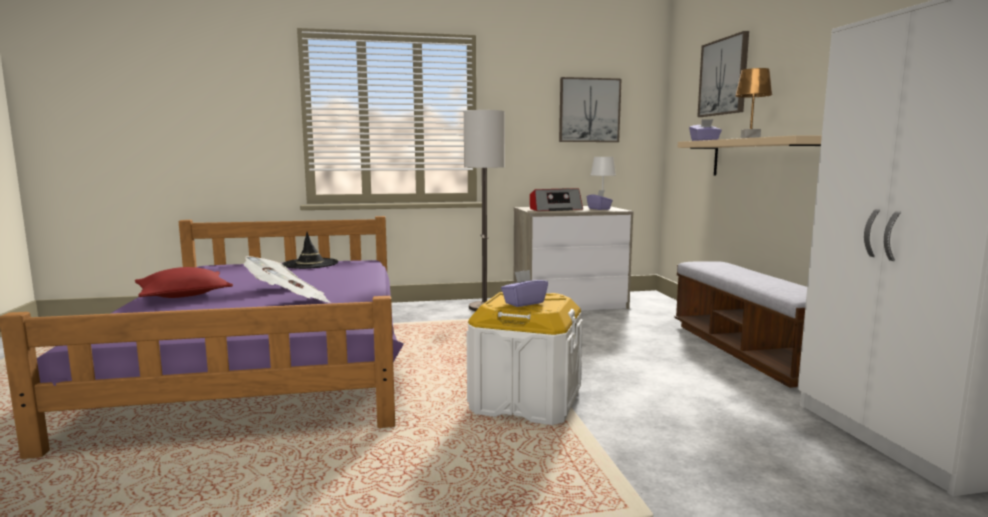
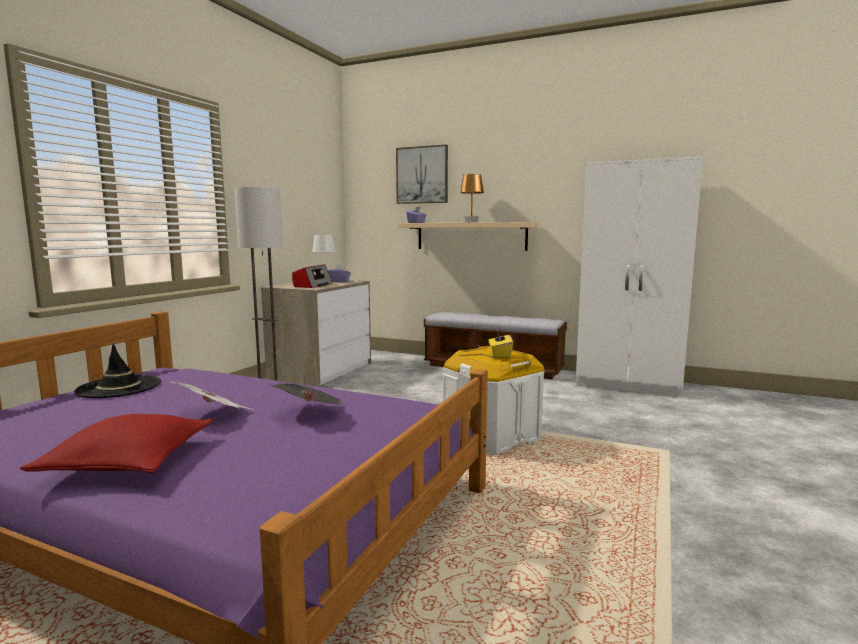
camera: 55 degrees left, 0 degrees up
purple tissue box [501,270,548,307] -> yellow tissue box [489,331,513,359]
picture [559,77,621,142] -> none

